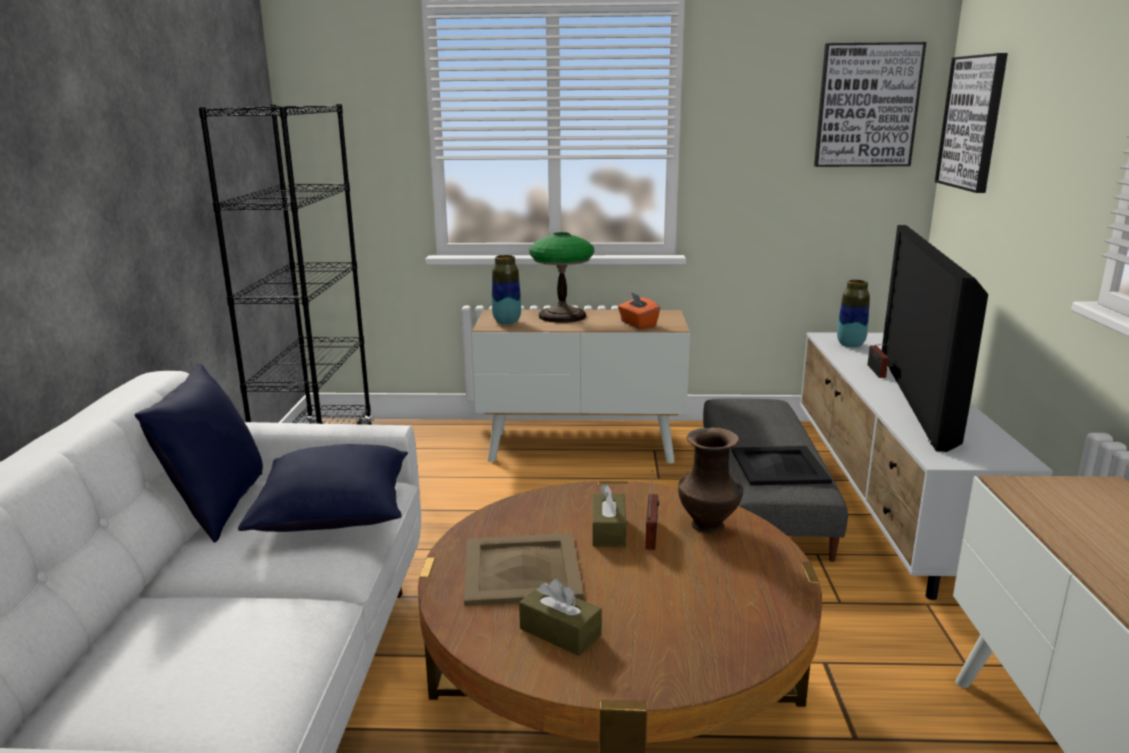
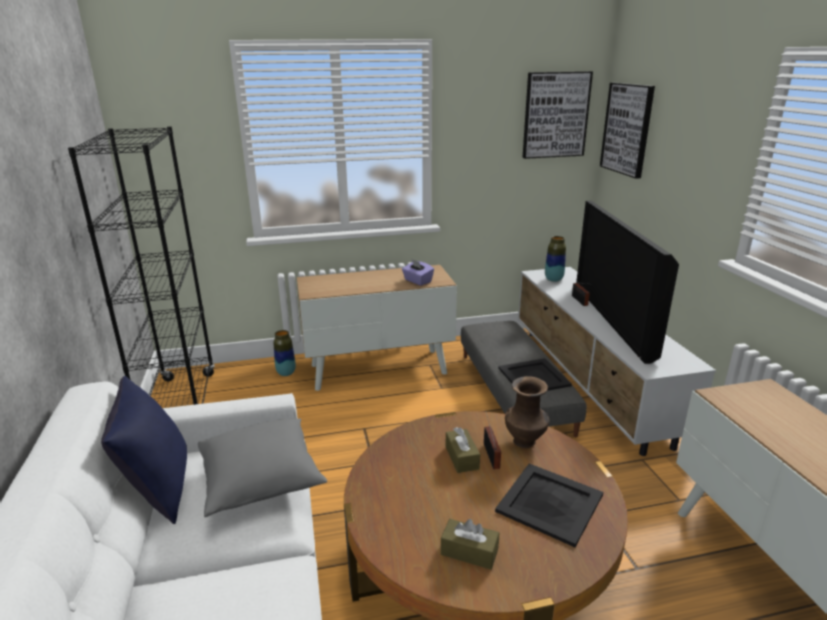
camera: 15 degrees left, 5 degrees up
blue pillow [238,444,408,532] -> grey pillow [198,418,327,517]
beige tray [464,533,584,606] -> none
vase [492,255,521,324] -> vase moved to [274,330,296,376]
table lamp [529,232,594,323] -> none
orange tissue box [618,292,660,329] -> purple tissue box [402,259,434,286]
none -> black tray [495,463,603,547]

